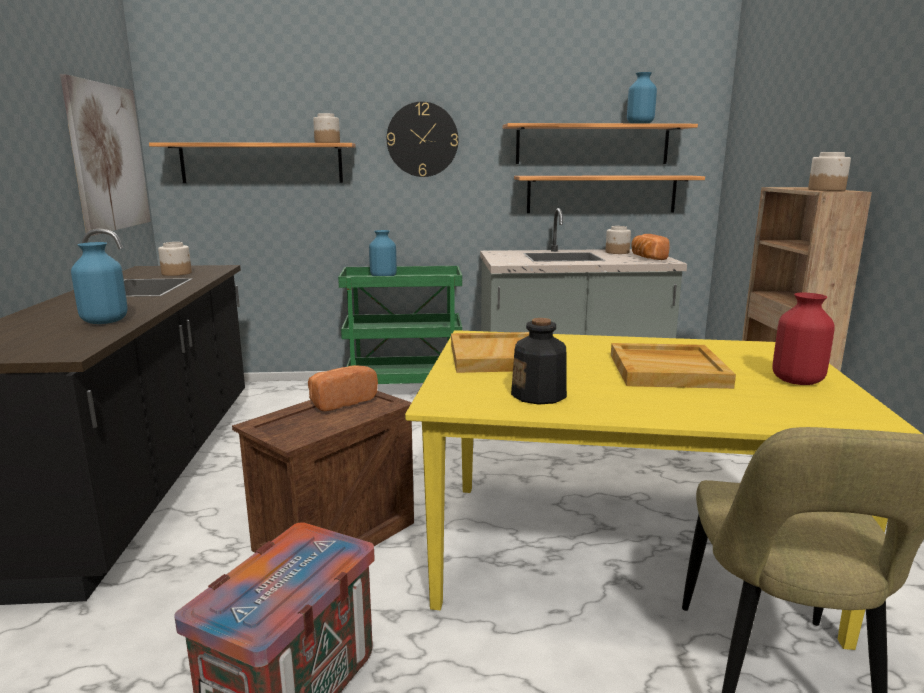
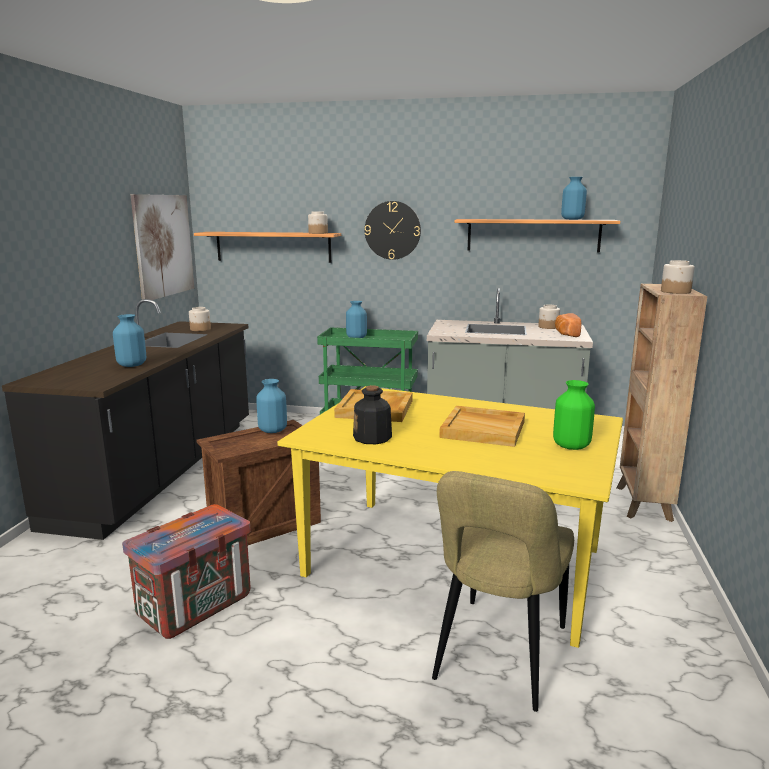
camera: 15 degrees right, 0 degrees up
bread [308,365,378,411] -> blue vase [256,379,287,433]
shelf [514,175,705,213] -> none
red vase [772,293,835,385] -> green vase [553,380,595,450]

